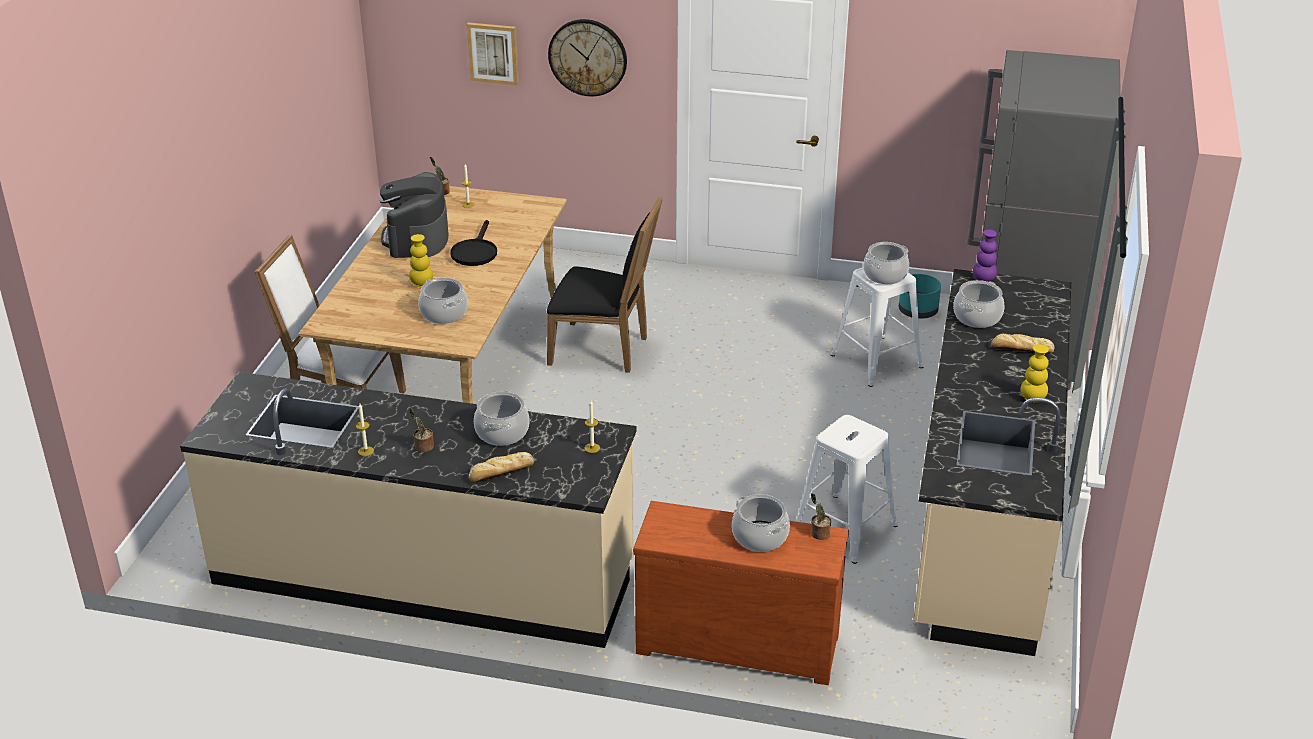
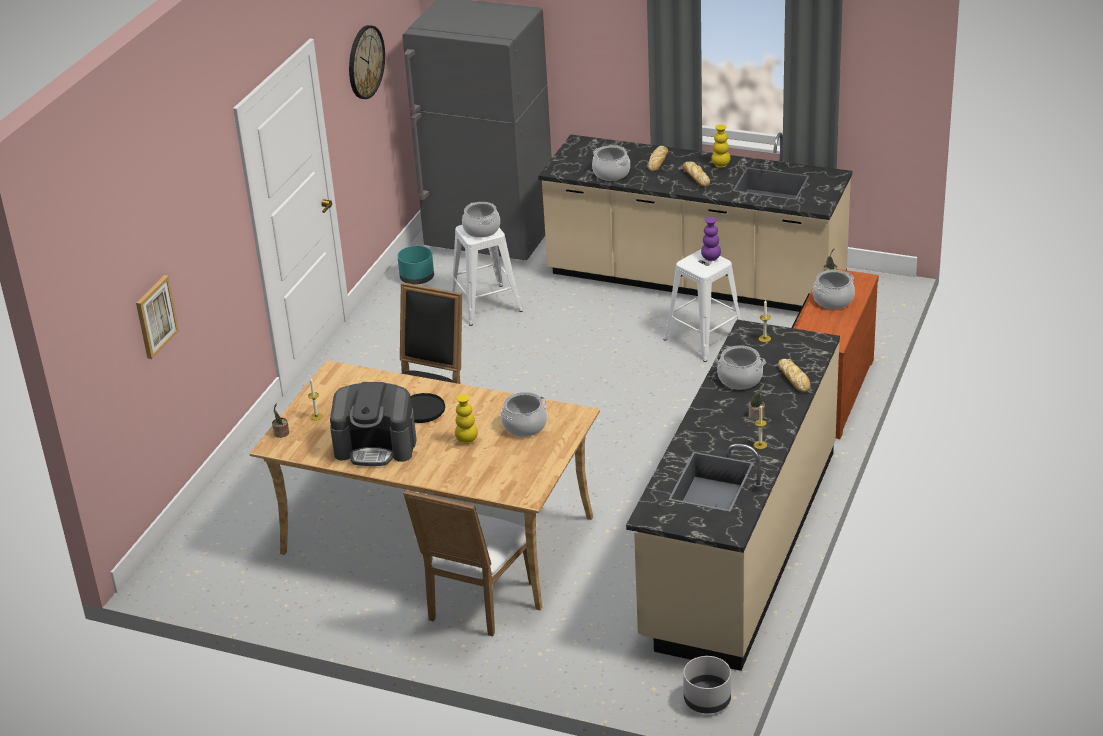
camera: 80 degrees left, 0 degrees up
wall clock [548,19,627,97] -> wall clock moved to [349,25,385,99]
purple vase [973,230,997,282] -> purple vase moved to [701,217,721,261]
none -> bread [682,162,710,187]
none -> grey planter [683,656,731,714]

